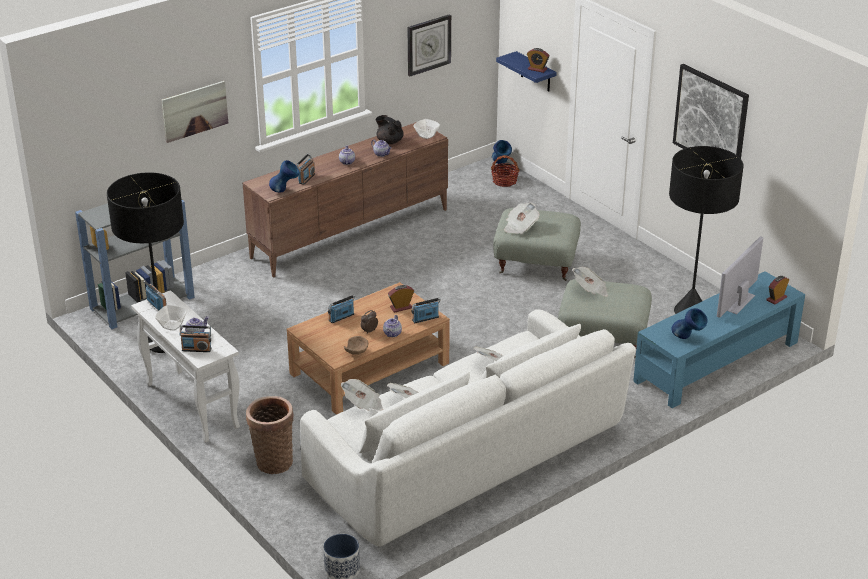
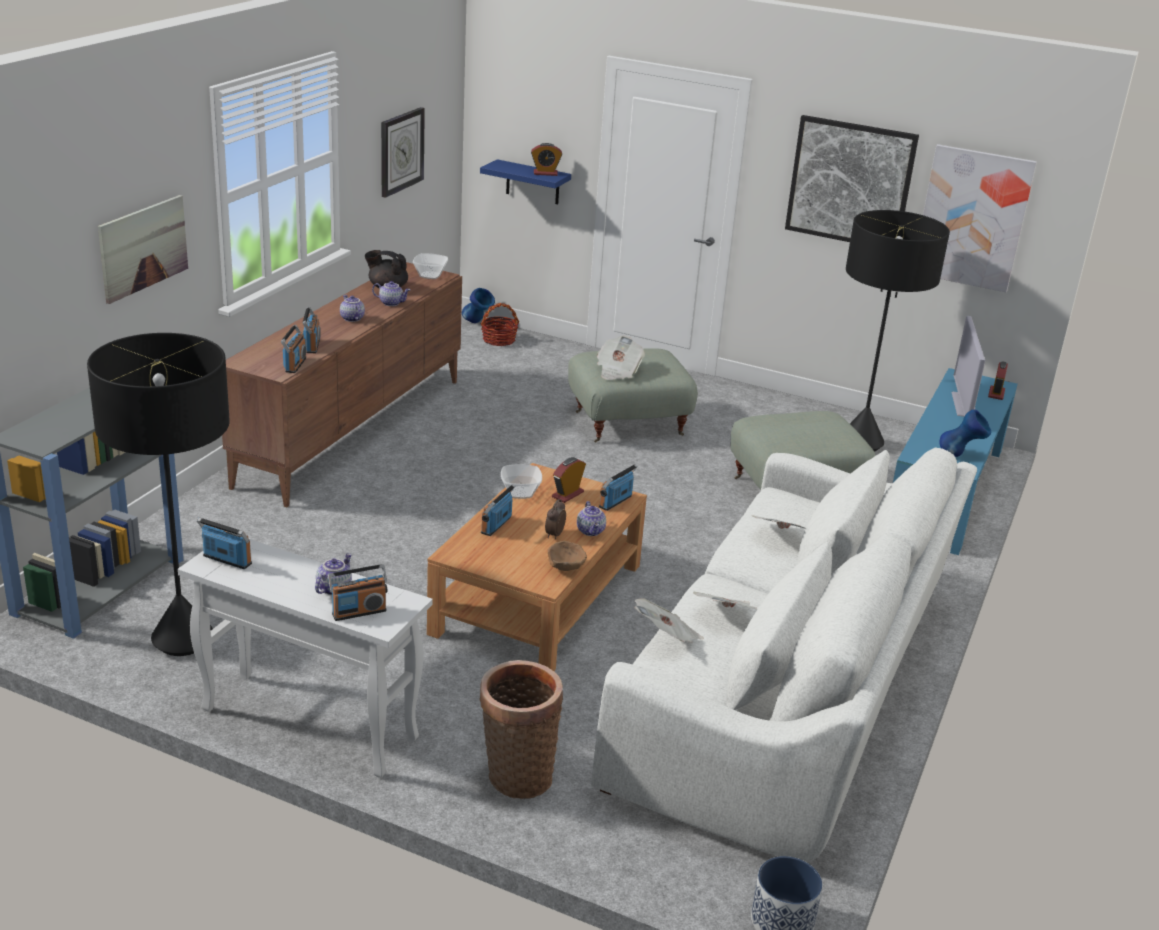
camera: 30 degrees left, 5 degrees down
bowl [155,305,187,330] -> bowl moved to [501,464,542,499]
blue vase [269,160,299,192] -> radio [281,325,306,373]
newspaper [573,267,608,297] -> none
none -> picture [923,144,1037,292]

